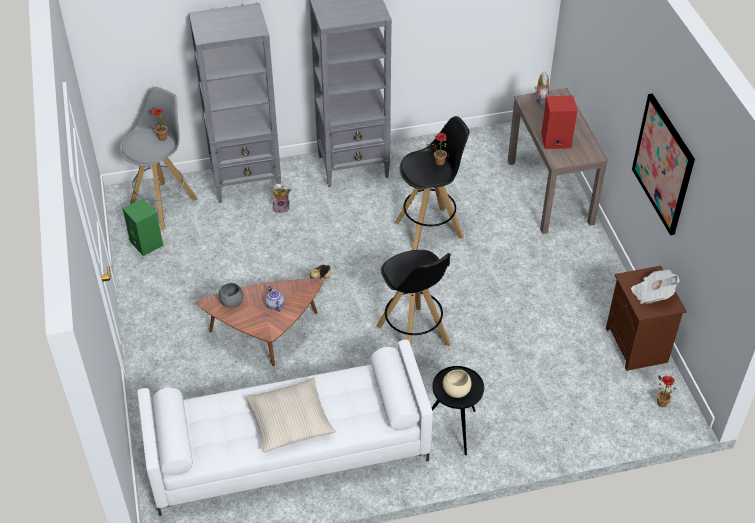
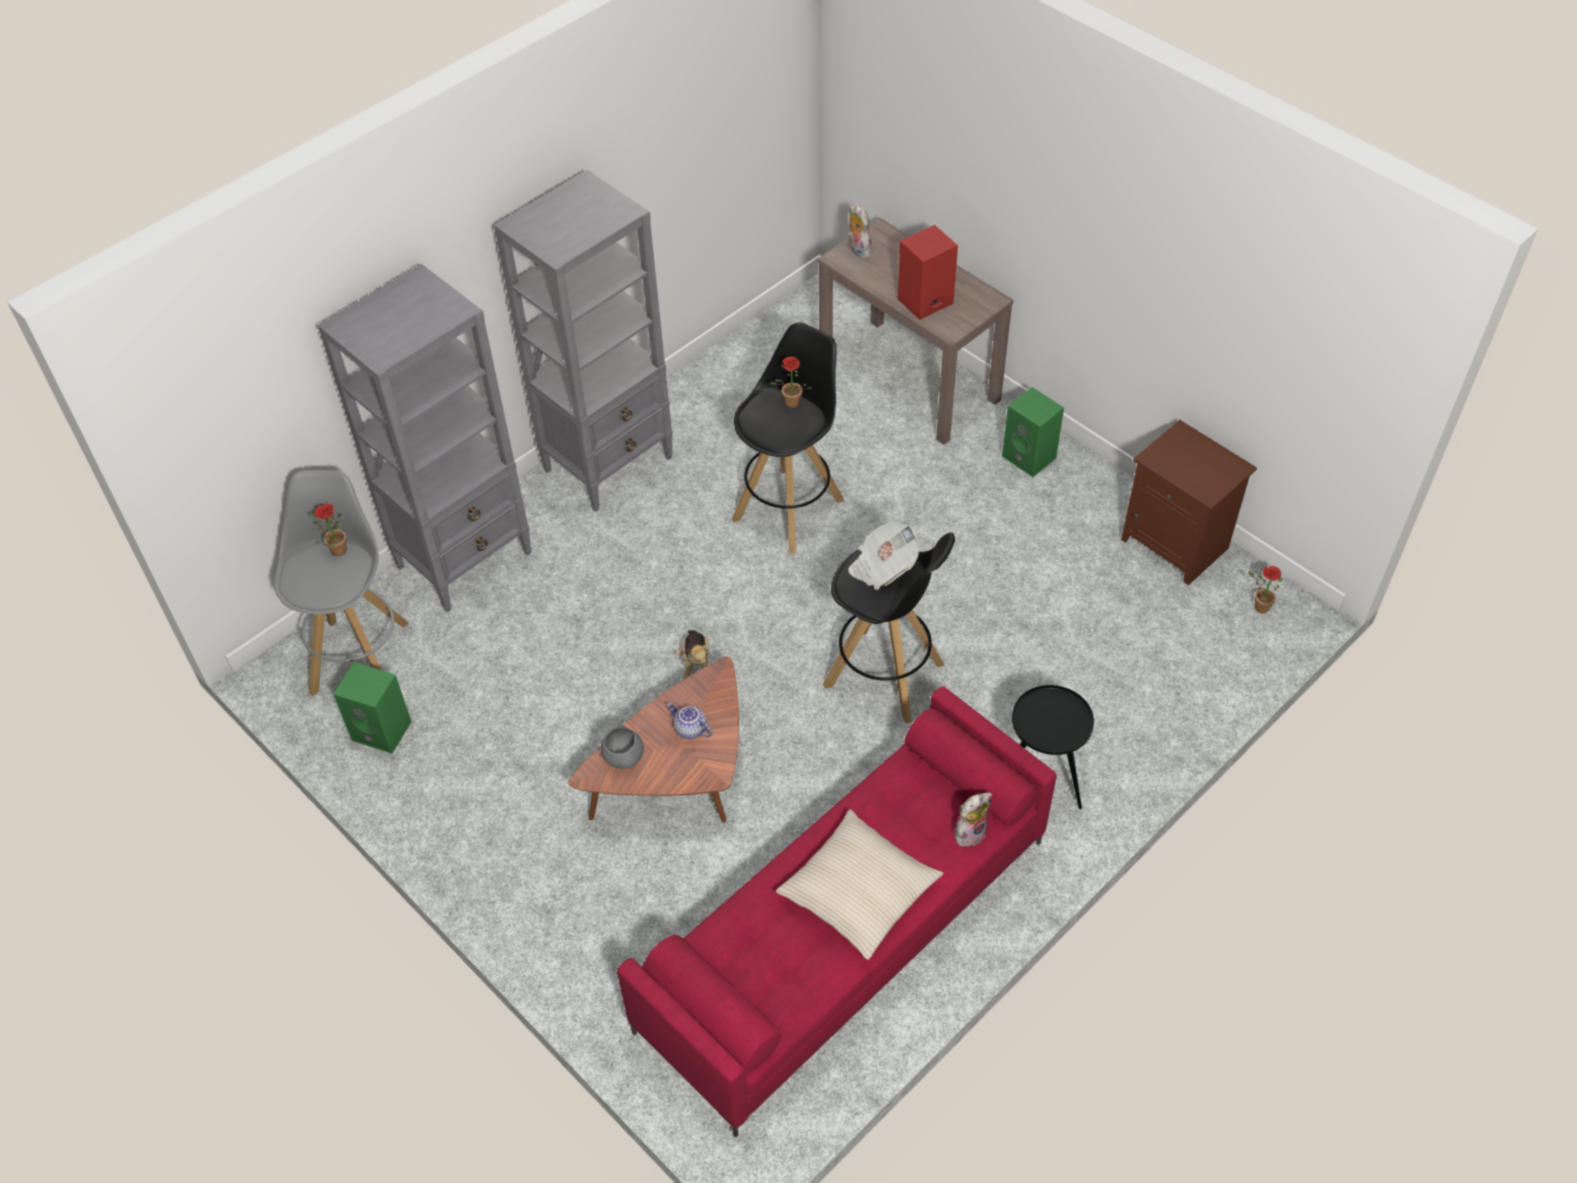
camera: 30 degrees left, 5 degrees up
white sofa [137,340,433,516] -> red sofa [617,687,1057,1138]
plush toy [272,184,291,213] -> plush toy moved to [955,793,992,847]
beige bowl [443,369,471,398] -> none
newspaper [631,270,680,304] -> newspaper moved to [848,521,919,590]
picture [632,94,695,235] -> none
none -> green speaker [1002,387,1064,477]

